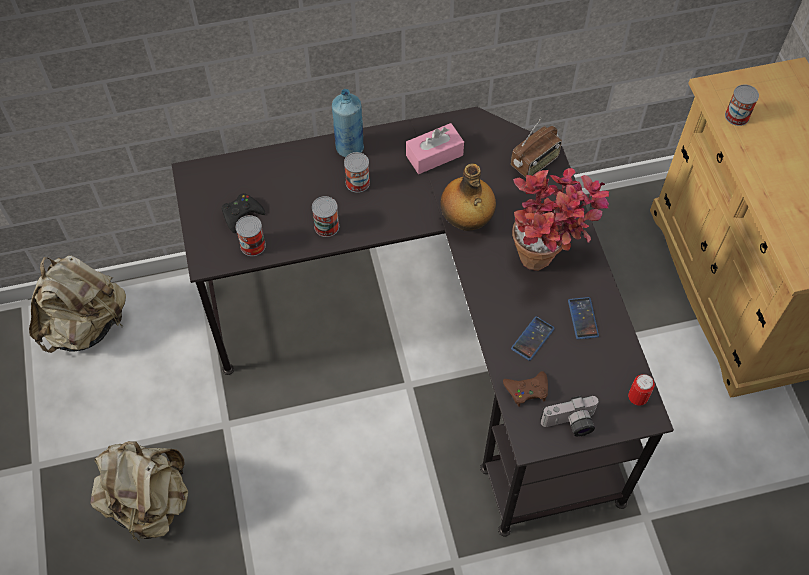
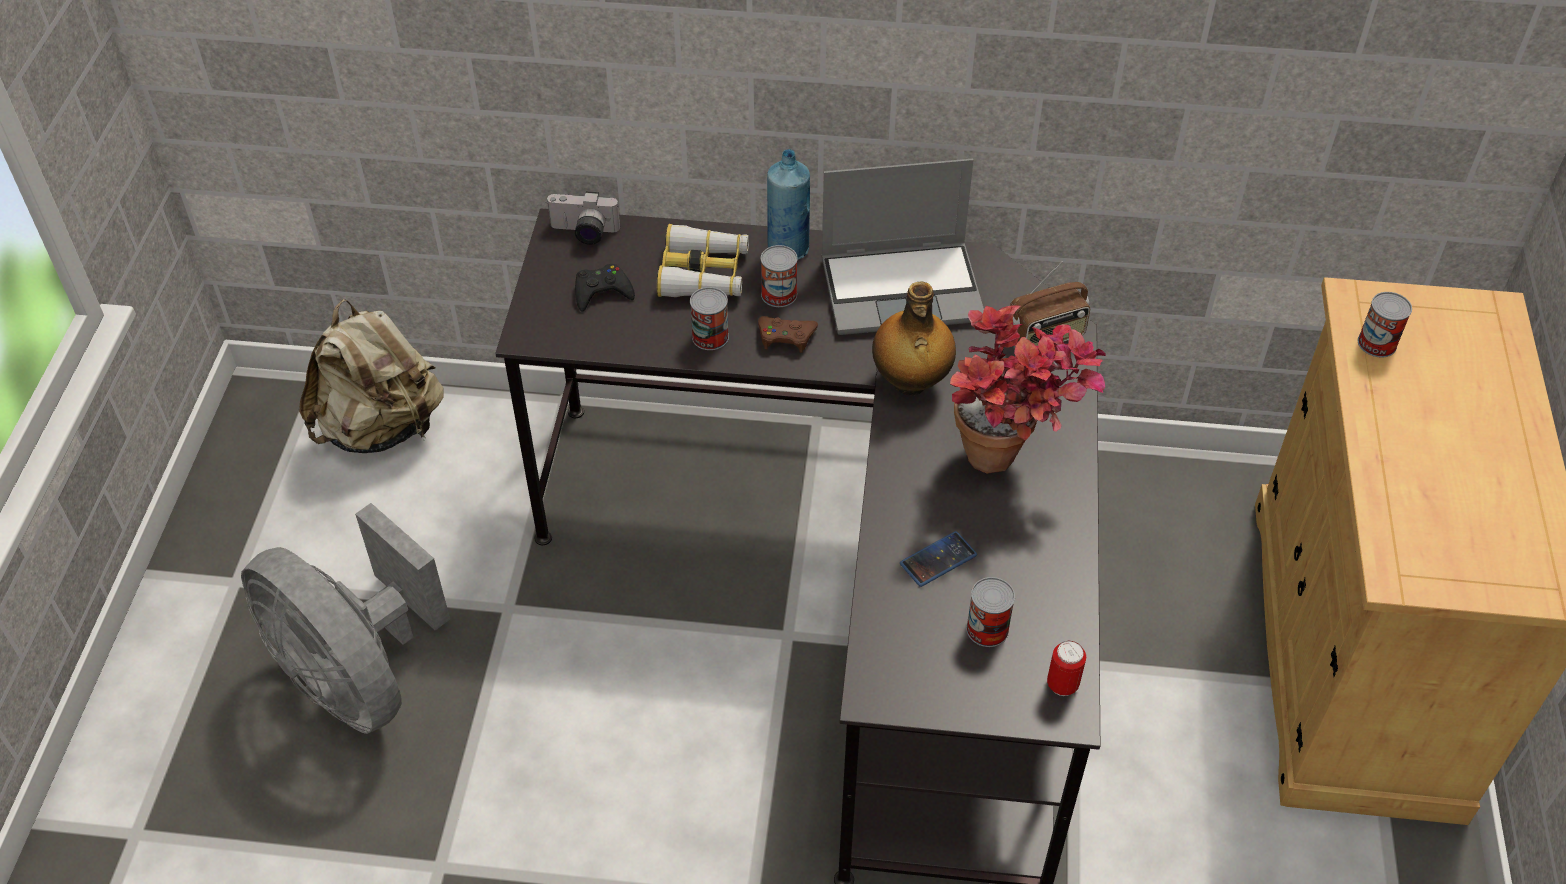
camera: 20 degrees right, 10 degrees down
beige backpack [90,441,188,543] -> grey fan [241,503,450,734]
can [236,215,266,256] -> can moved to [966,577,1015,647]
pink tissue box [406,123,464,174] -> laptop [821,159,984,335]
brown game controller [503,371,548,407] -> brown game controller moved to [758,316,818,353]
camera [540,396,600,437] -> camera moved to [547,191,620,245]
phone [568,297,599,339] -> none
none -> binoculars [657,224,749,297]

